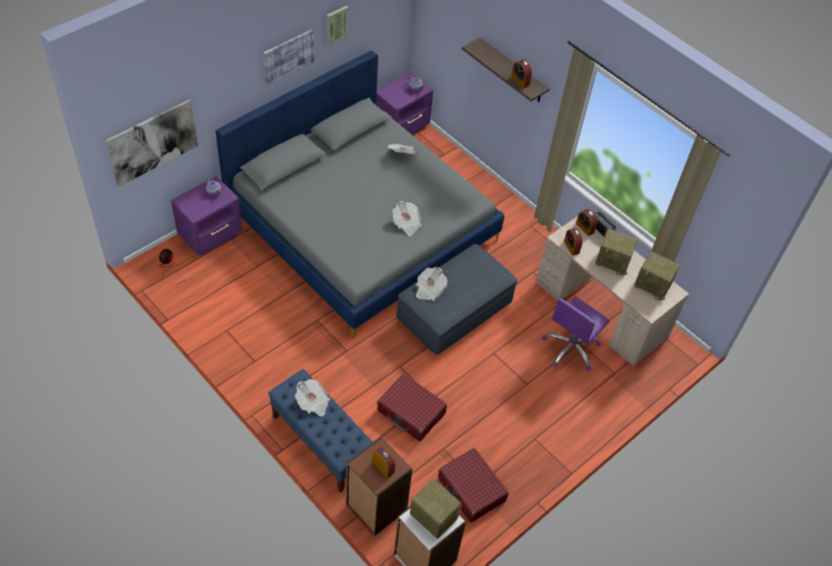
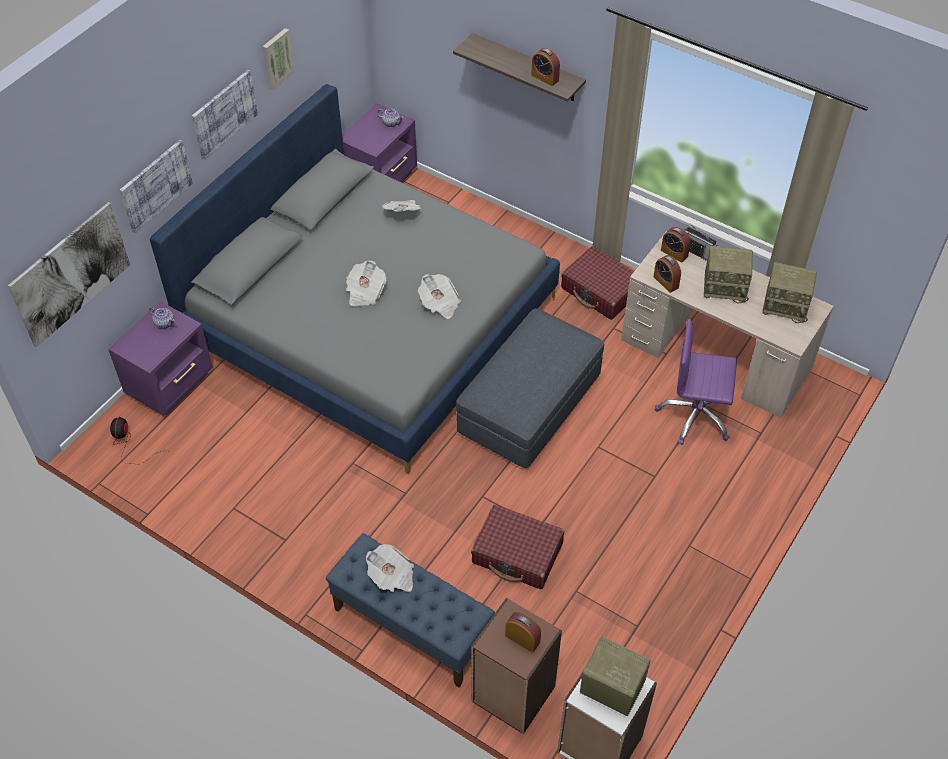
camera: 10 degrees left, 0 degrees up
newspaper [416,267,447,301] -> newspaper moved to [346,260,386,307]
red suitcase [438,448,509,523] -> red suitcase moved to [561,246,634,320]
purple office chair [542,297,610,371] -> purple office chair turned 75 degrees clockwise [655,319,737,445]
none -> picture [120,140,193,233]

